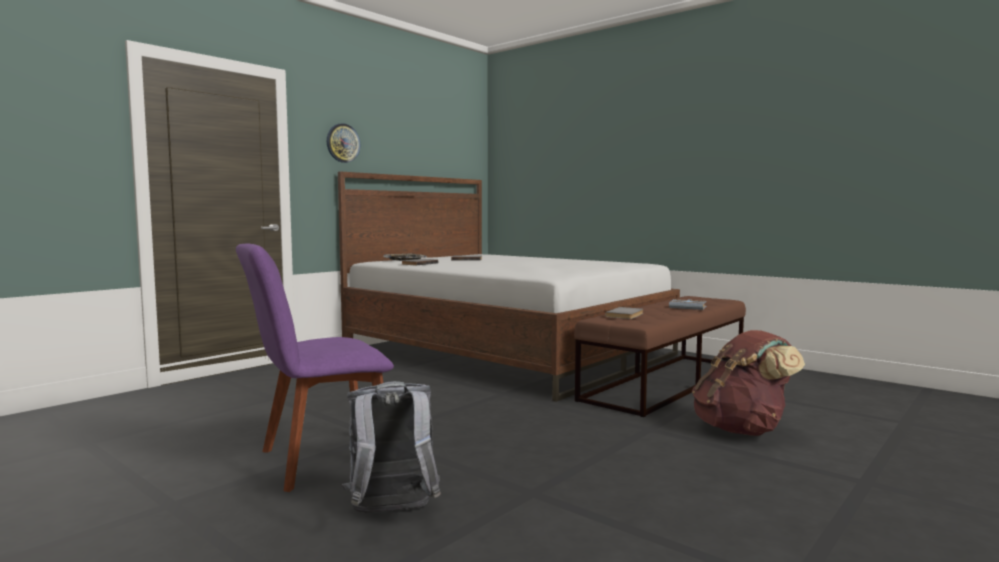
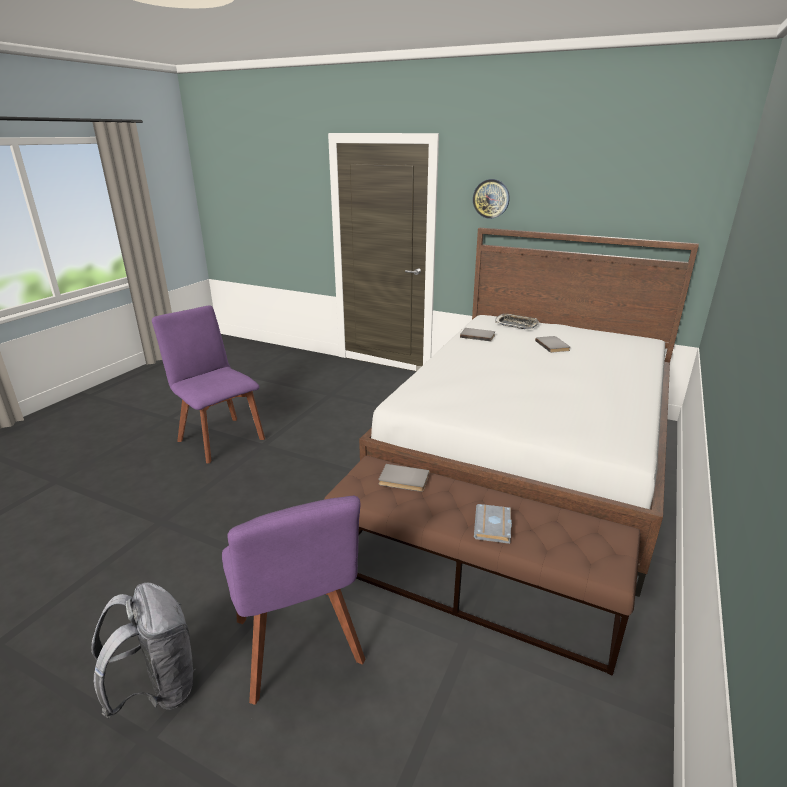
camera: 75 degrees right, 20 degrees up
grey backpack [342,381,441,513] -> grey backpack moved to [91,583,195,719]
brown backpack [692,330,805,436] -> purple chair [222,496,366,705]

